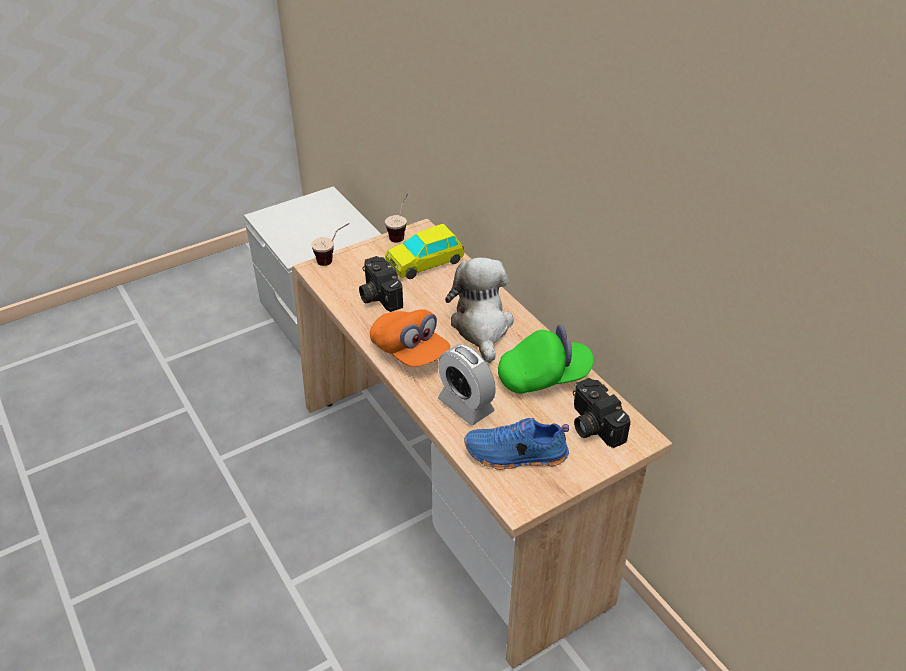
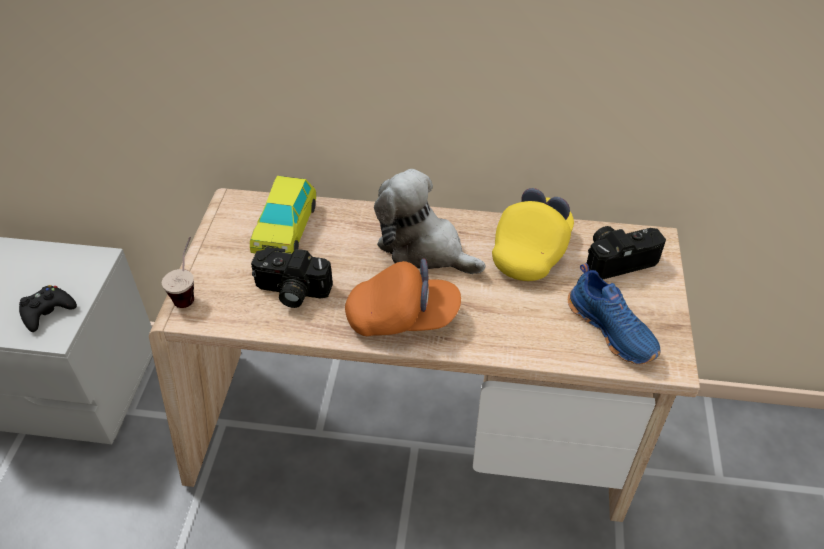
camera: 50 degrees left, 5 degrees up
cup [385,194,408,243] -> none
alarm clock [438,344,496,425] -> none
blue shoe [464,418,569,470] -> blue shoe turned 75 degrees counterclockwise [568,263,661,364]
green cap [498,324,594,394] -> yellow cap [492,188,574,281]
camera [573,378,631,448] -> camera turned 150 degrees clockwise [587,226,666,279]
none -> black game controller [19,285,77,332]

